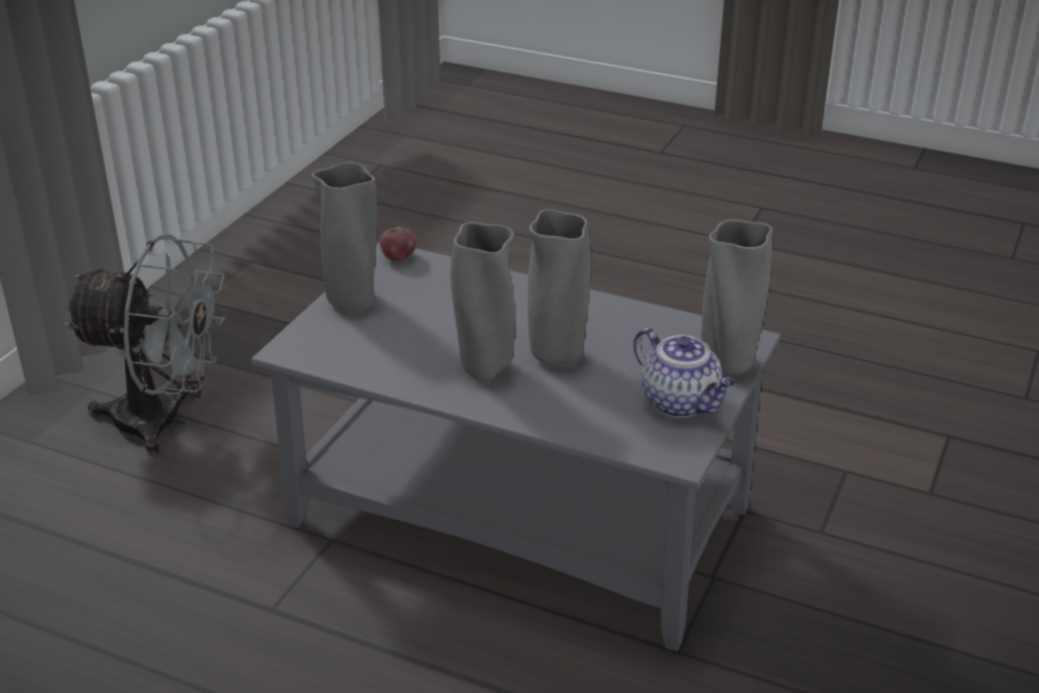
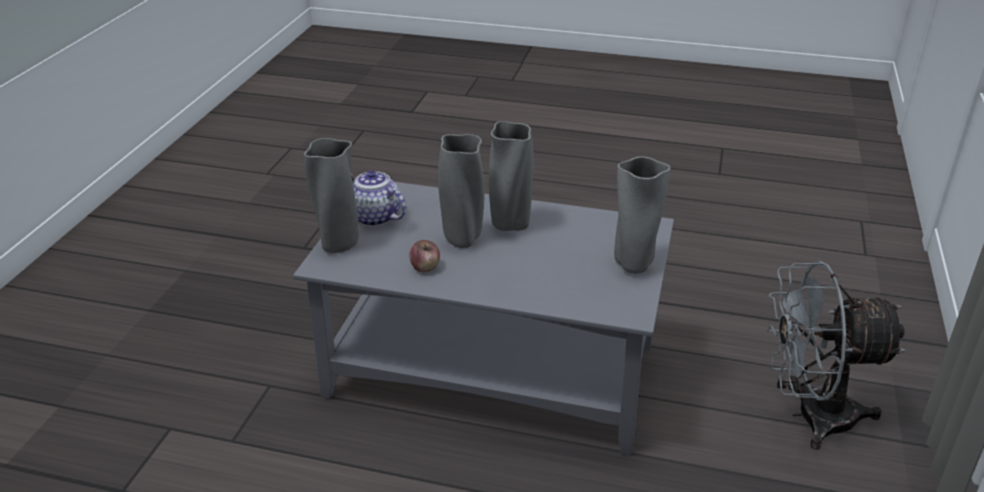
camera: 170 degrees right, 0 degrees up
apple [380,224,416,261] -> apple moved to [409,240,440,272]

